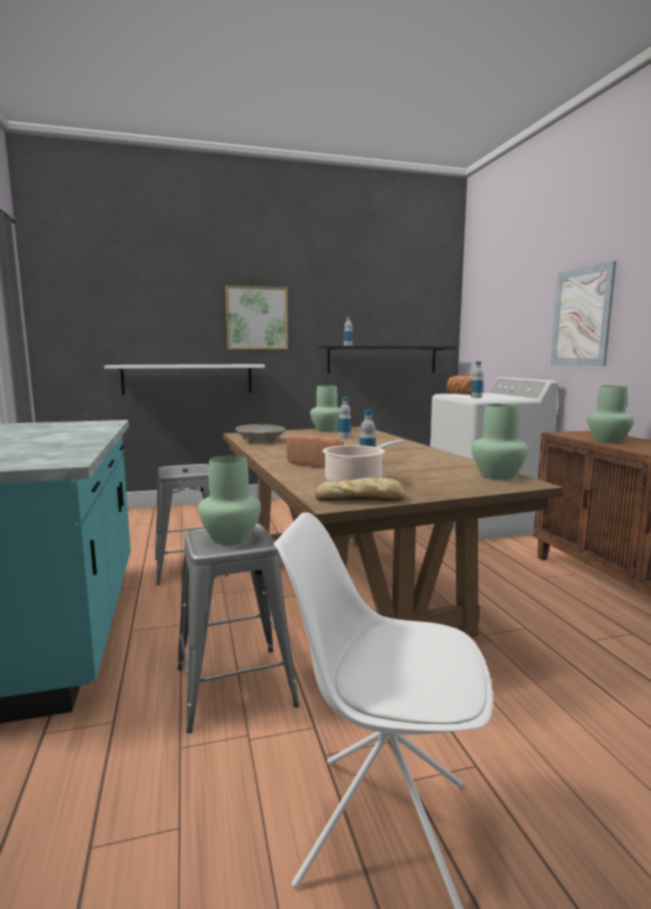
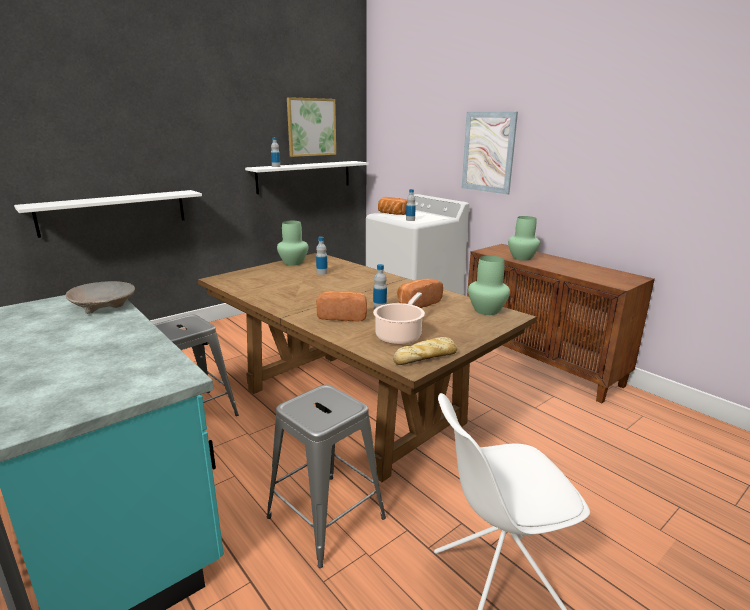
camera: 25 degrees left, 10 degrees up
green vase [198,456,261,545] -> none
picture [225,285,288,349] -> picture moved to [287,97,336,157]
beige bowl [235,424,285,443] -> beige bowl moved to [65,281,135,314]
black shelf [318,346,456,374] -> white shelf [245,161,368,194]
none -> bread [397,279,443,308]

